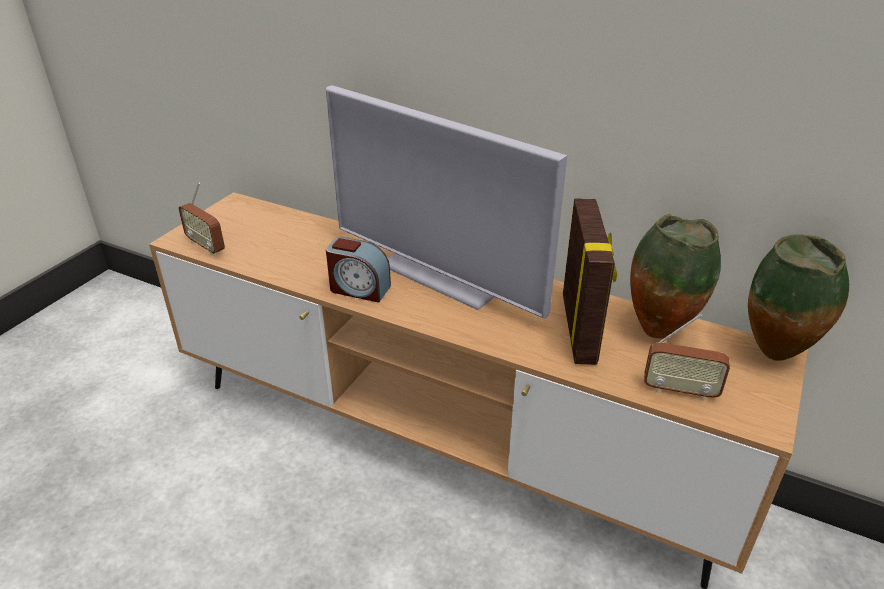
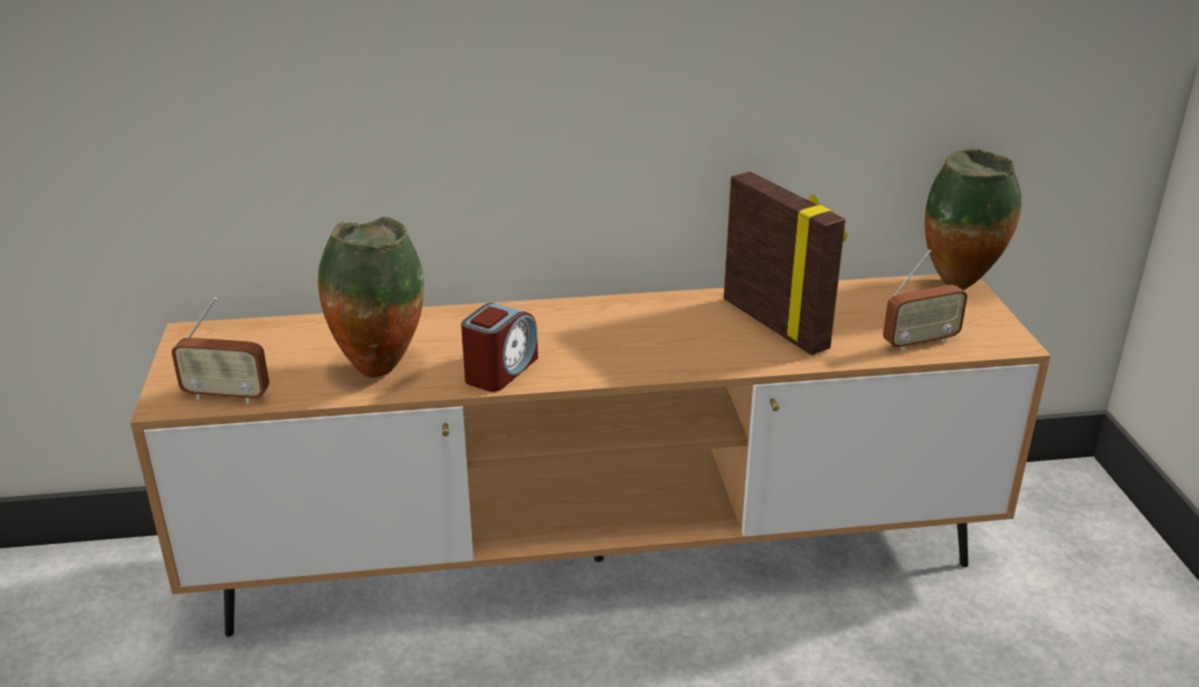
camera: 35 degrees left, 5 degrees down
television [326,85,567,319] -> none
alarm clock [326,237,391,303] -> alarm clock turned 45 degrees counterclockwise [461,303,538,392]
vase [630,214,721,338] -> vase moved to [318,217,424,378]

